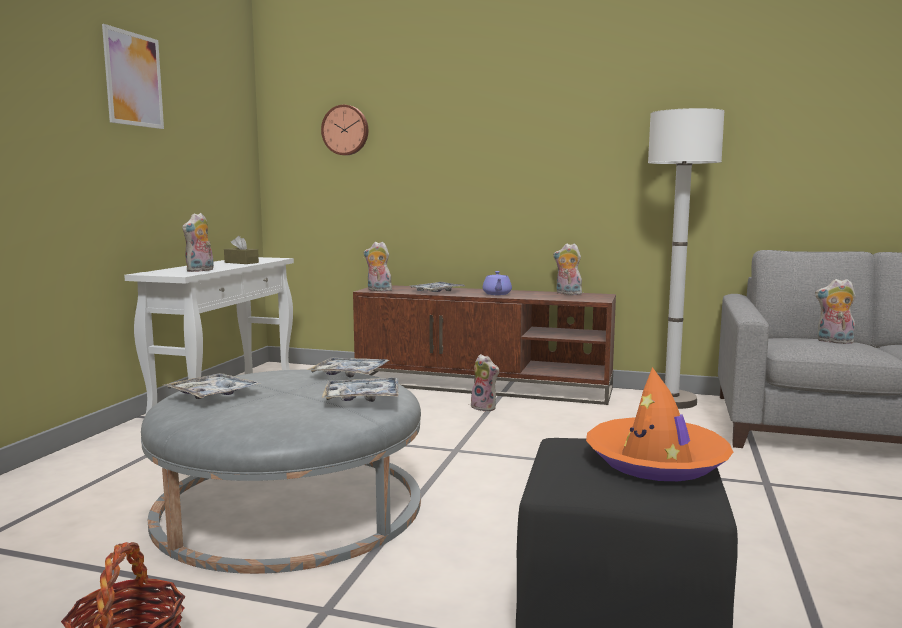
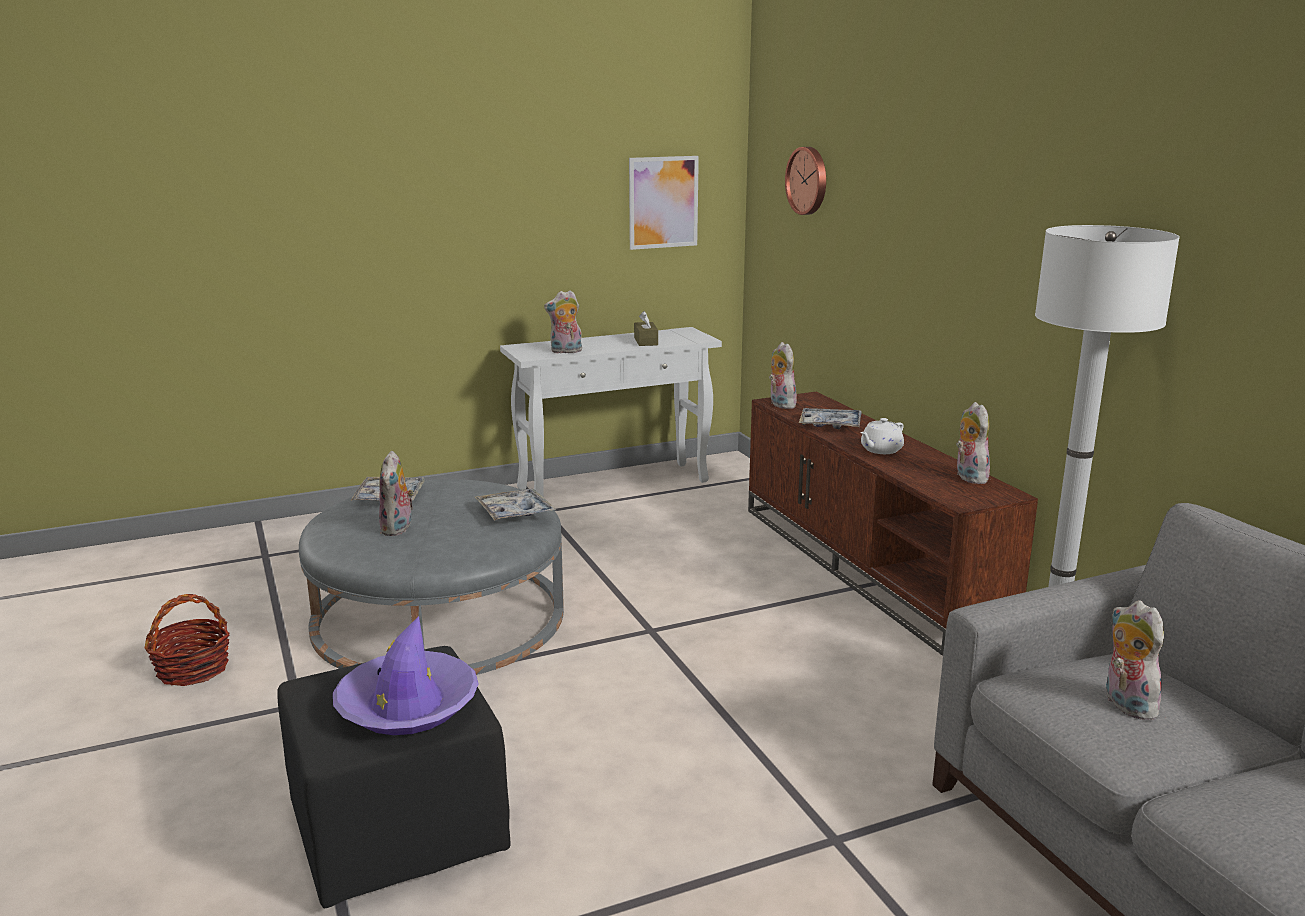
camera: 50 degrees right, 10 degrees up
picture [102,24,164,129] -> picture moved to [629,156,699,250]
tray [322,378,398,402] -> none
plush toy [471,354,499,412] -> plush toy moved to [379,451,414,536]
purple teapot [482,271,512,295] -> white teapot [860,418,904,454]
orange hat [586,367,733,481] -> purple hat [333,616,479,735]

